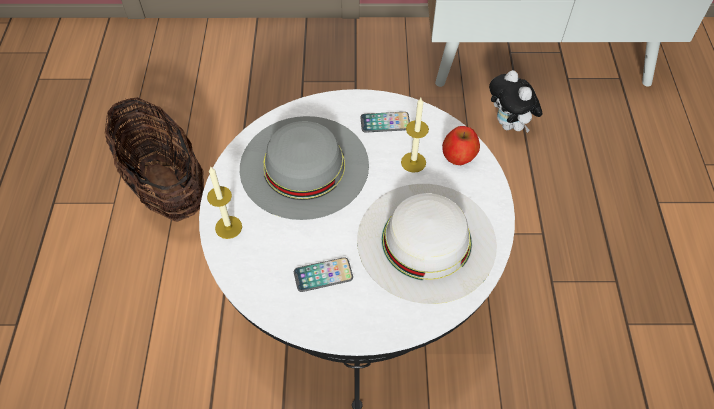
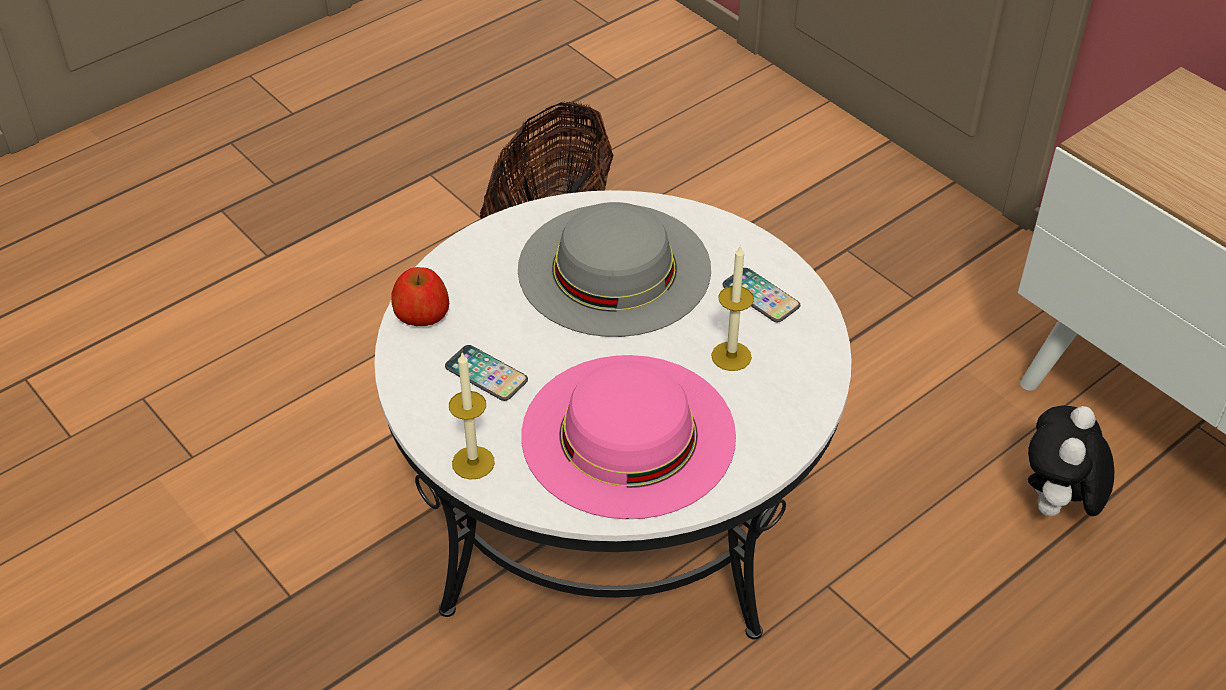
camera: 50 degrees right, 10 degrees down
candle [207,166,242,239] -> candle moved to [449,353,495,480]
white hat [357,184,497,304] -> pink hat [521,355,736,519]
apple [442,126,480,165] -> apple moved to [391,267,449,326]

